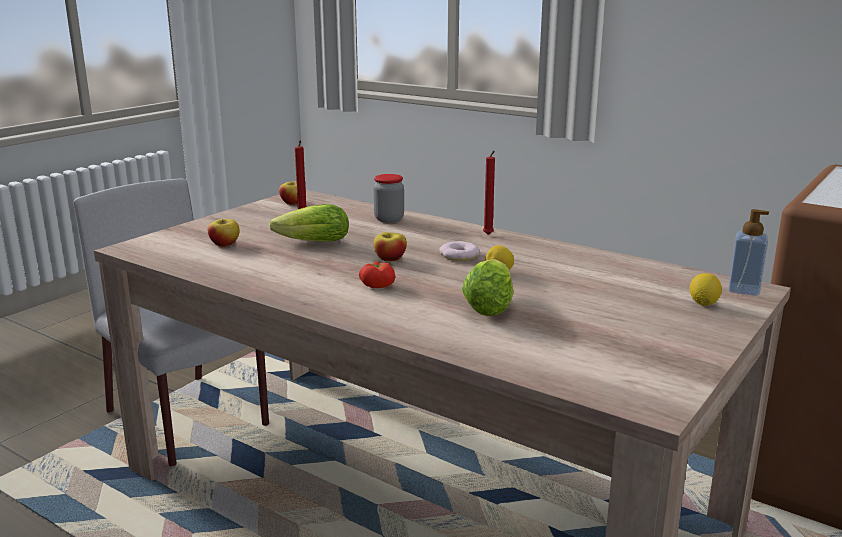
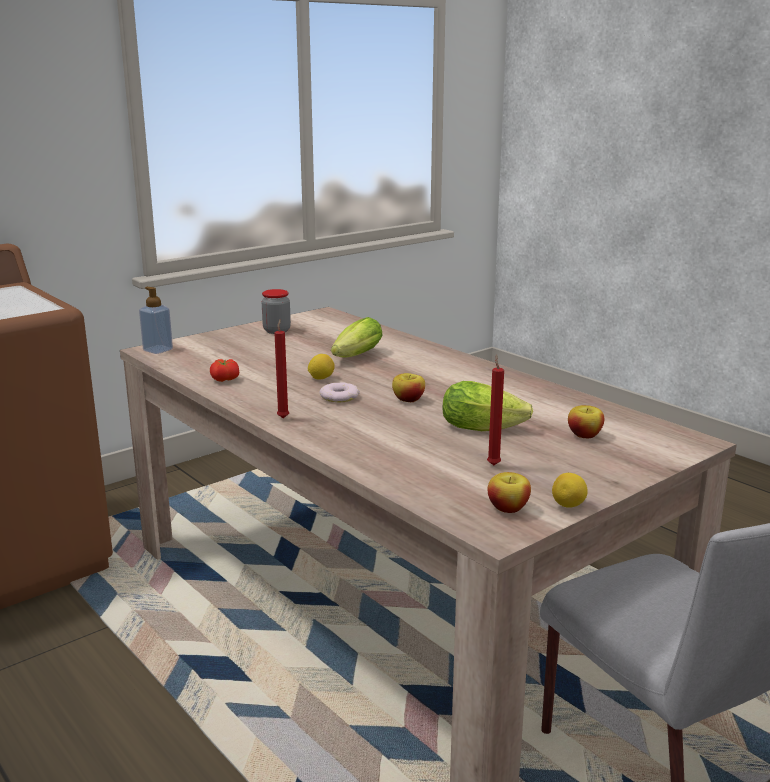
camera: 165 degrees left, 0 degrees up
tomato [359,261,395,288] -> tomato moved to [210,359,239,382]
jar [373,174,404,223] -> jar moved to [262,289,291,334]
lemon [690,273,722,306] -> lemon moved to [552,473,588,508]

